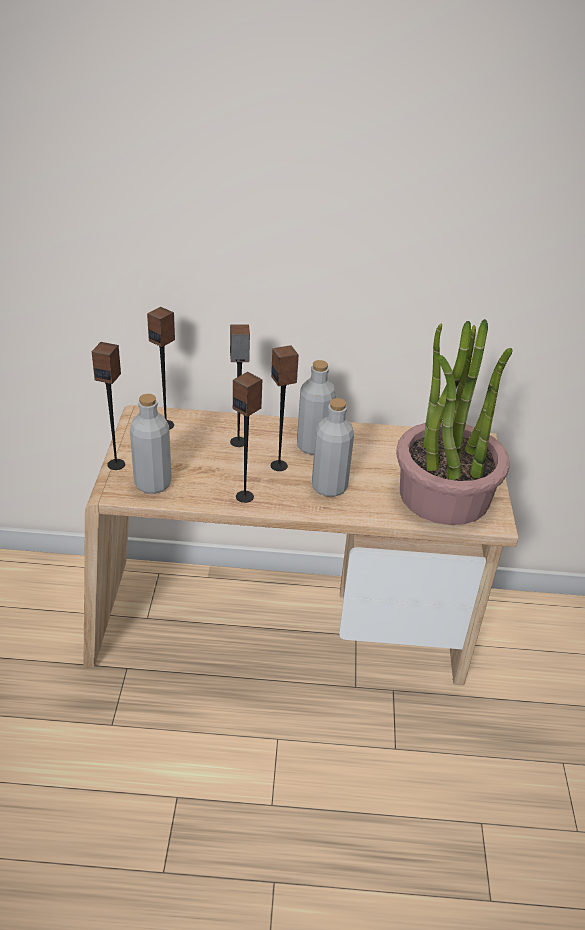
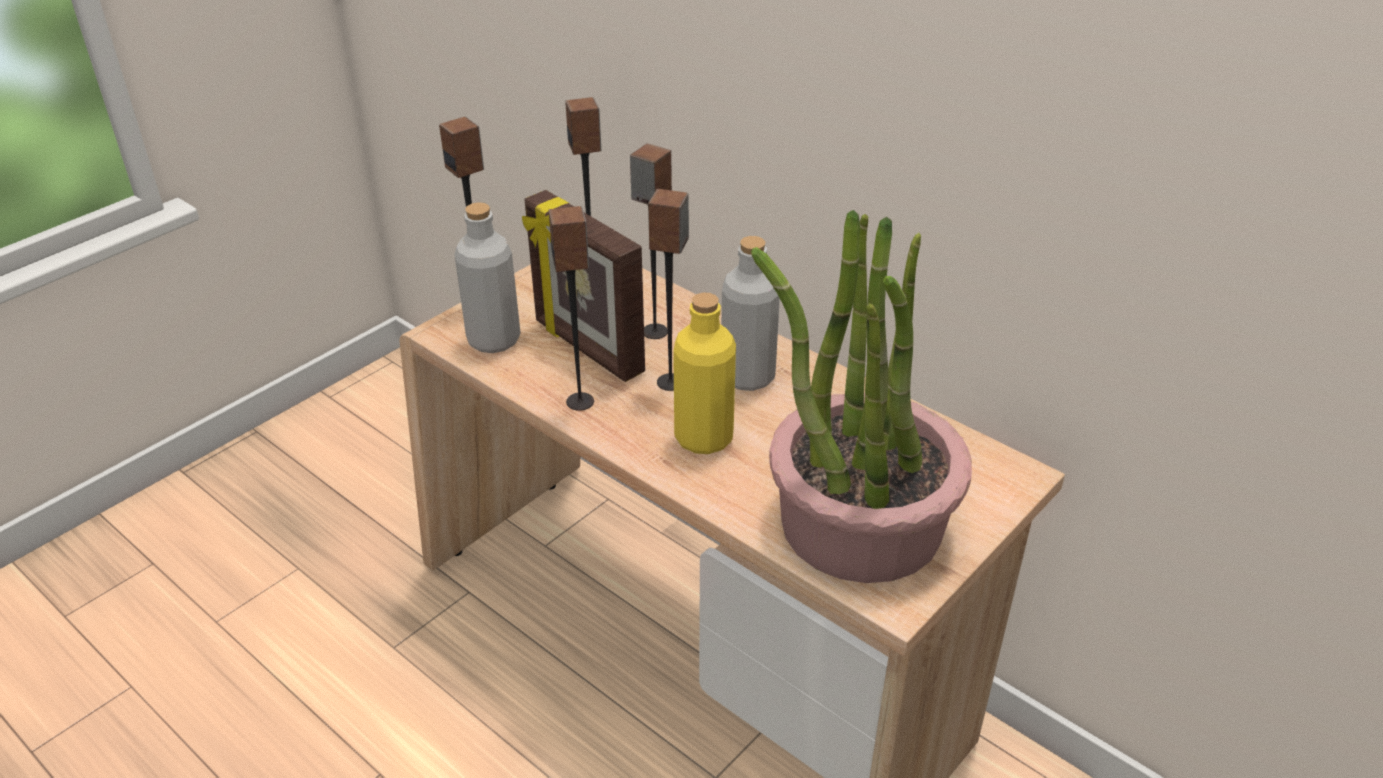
camera: 40 degrees right, 0 degrees up
grey bottle [312,398,354,497] -> yellow bottle [673,293,736,454]
none -> picture frame [522,190,645,382]

